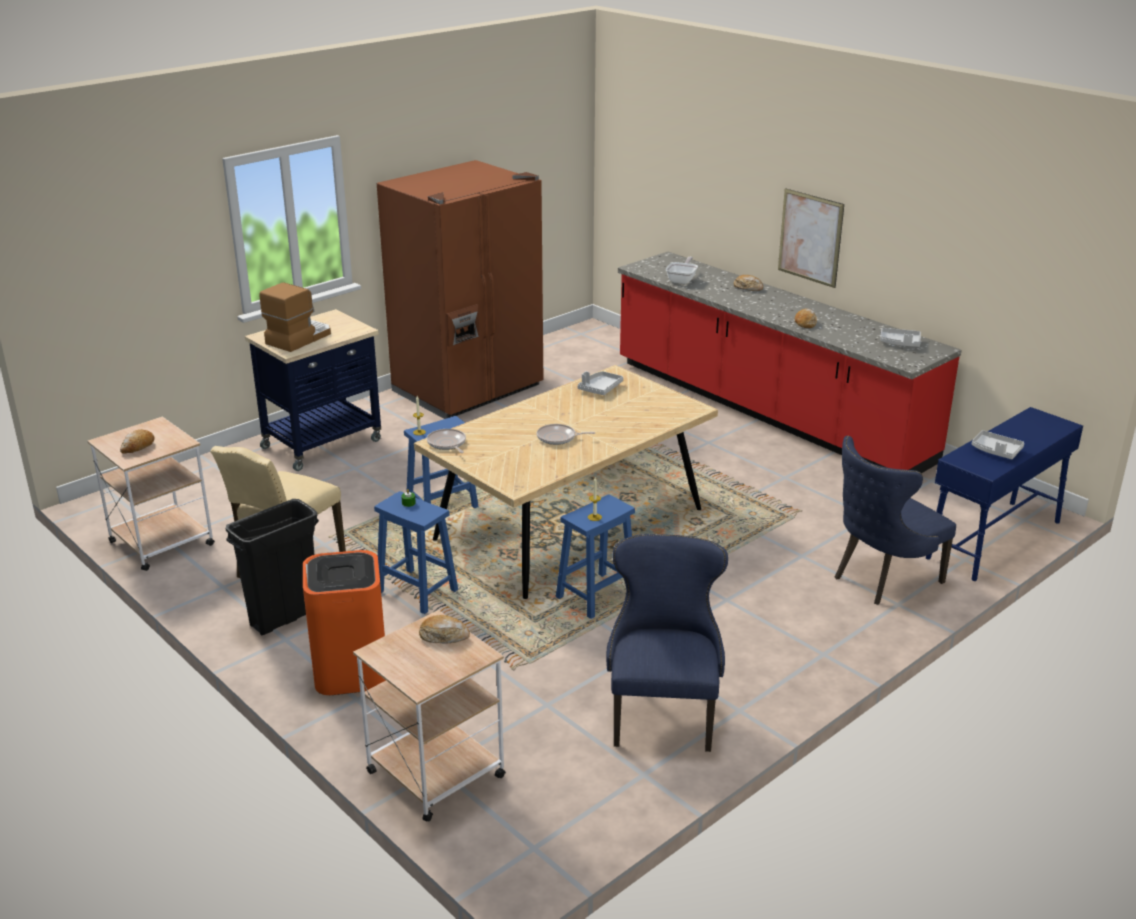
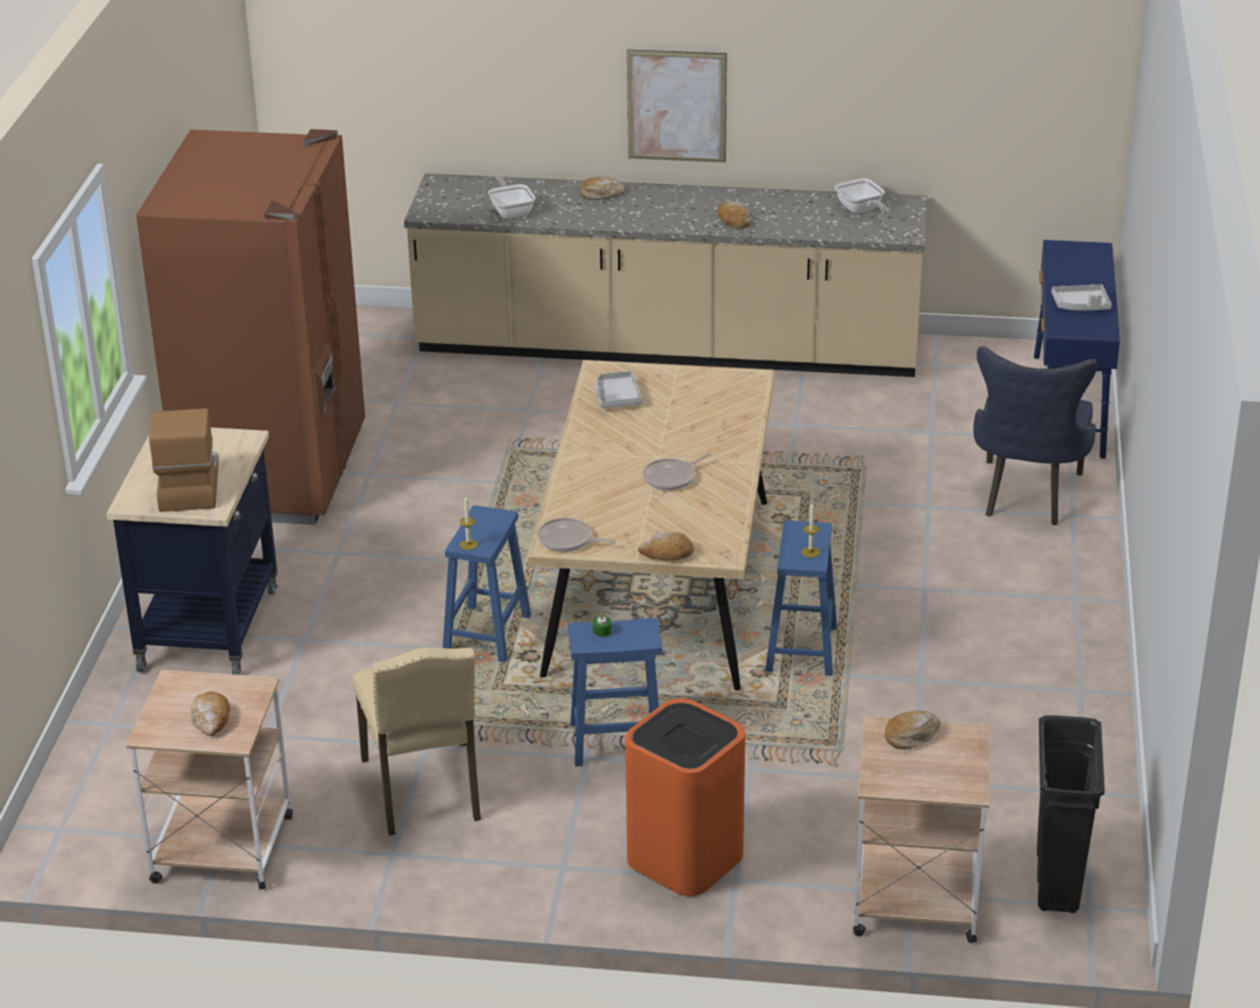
camera: 40 degrees left, 5 degrees up
black trash can [225,499,319,635] -> black trash can moved to [1037,715,1105,913]
blue chair [606,534,728,752] -> none
red counter [618,252,962,473] -> beige counter [404,173,927,377]
grey tray [880,328,921,347] -> frying pan [835,178,888,214]
none -> bread [638,532,694,560]

